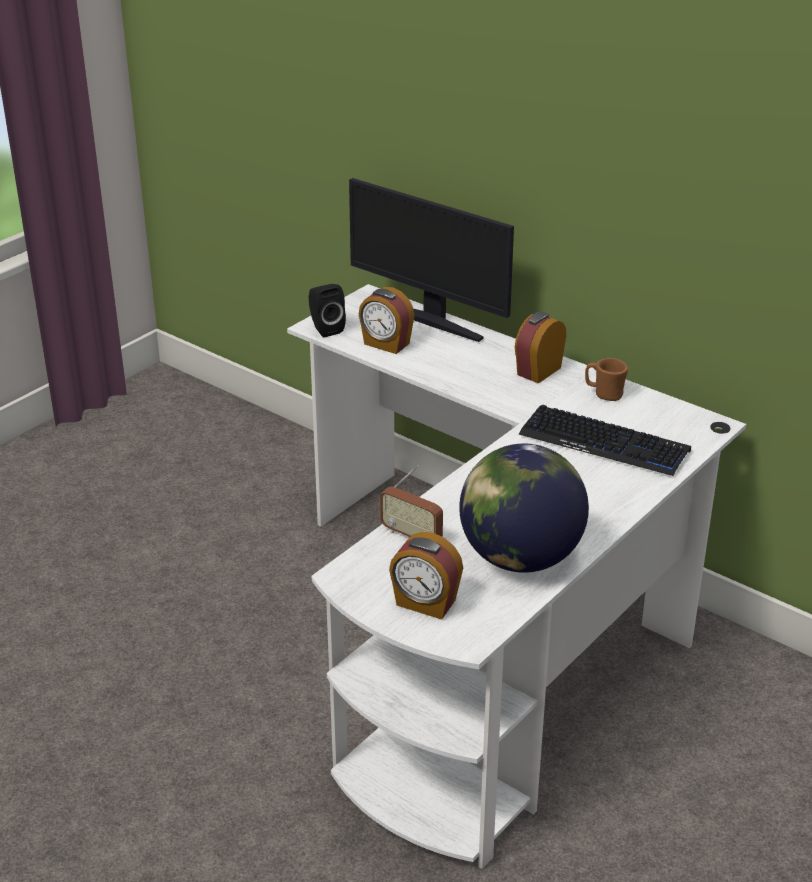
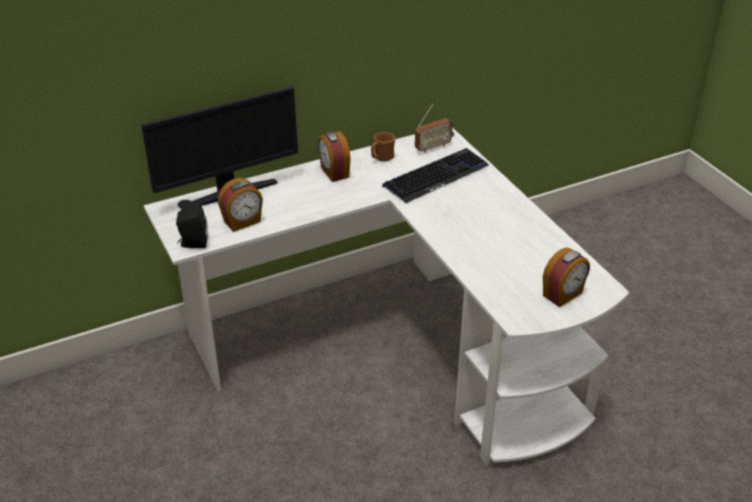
camera: 65 degrees left, 5 degrees up
radio [380,465,443,537] -> radio moved to [415,104,452,153]
globe [459,443,589,573] -> none

